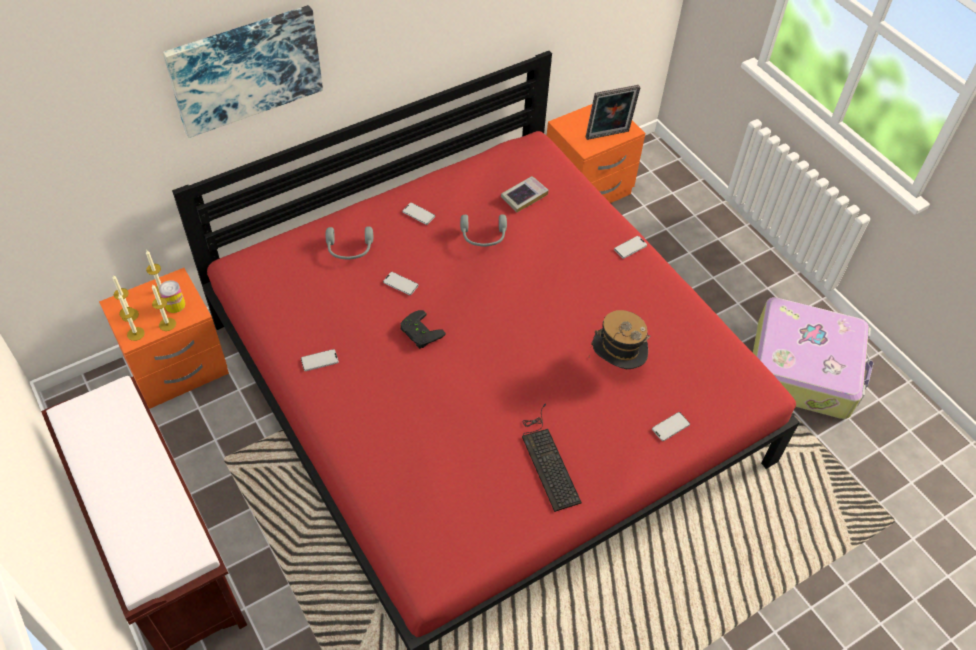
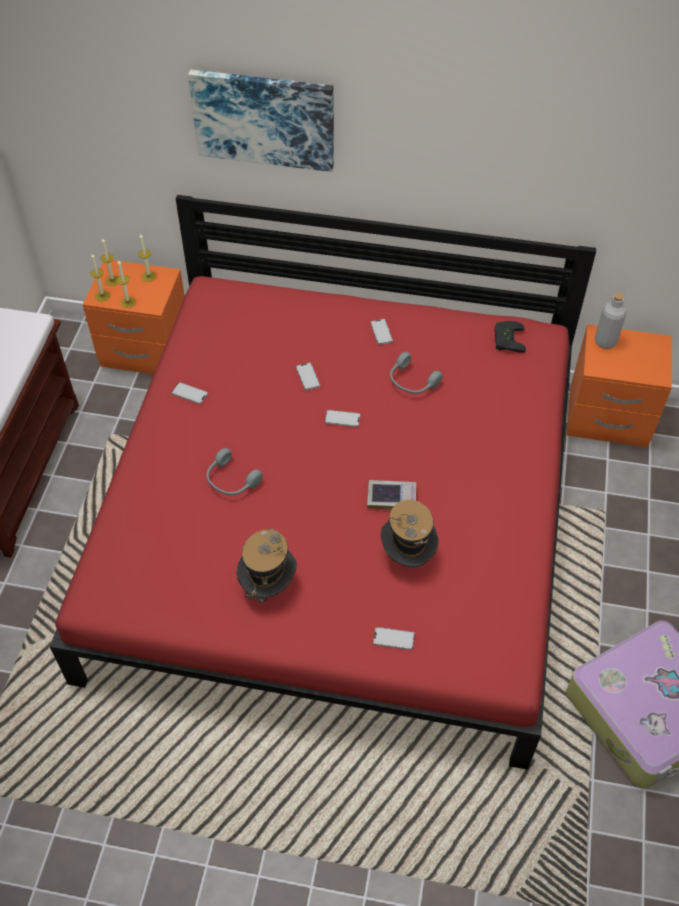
camera: 45 degrees right, 0 degrees up
can [159,280,185,313] -> none
grey headphones [326,227,373,260] -> grey headphones moved to [206,448,263,495]
black game controller [400,310,446,349] -> black game controller moved to [494,321,526,353]
book [501,176,549,213] -> book moved to [367,480,416,510]
keyboard [522,404,582,512] -> hat [237,528,297,613]
picture frame [586,85,640,140] -> none
phone [614,236,647,259] -> phone moved to [325,410,360,427]
none -> grey bottle [595,293,626,349]

